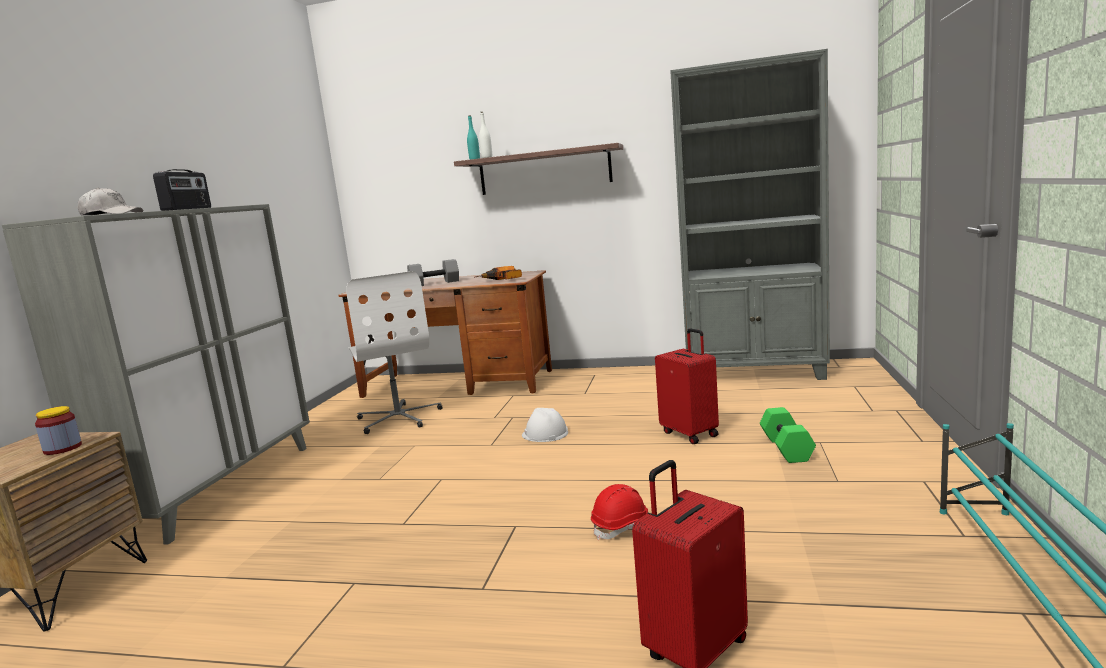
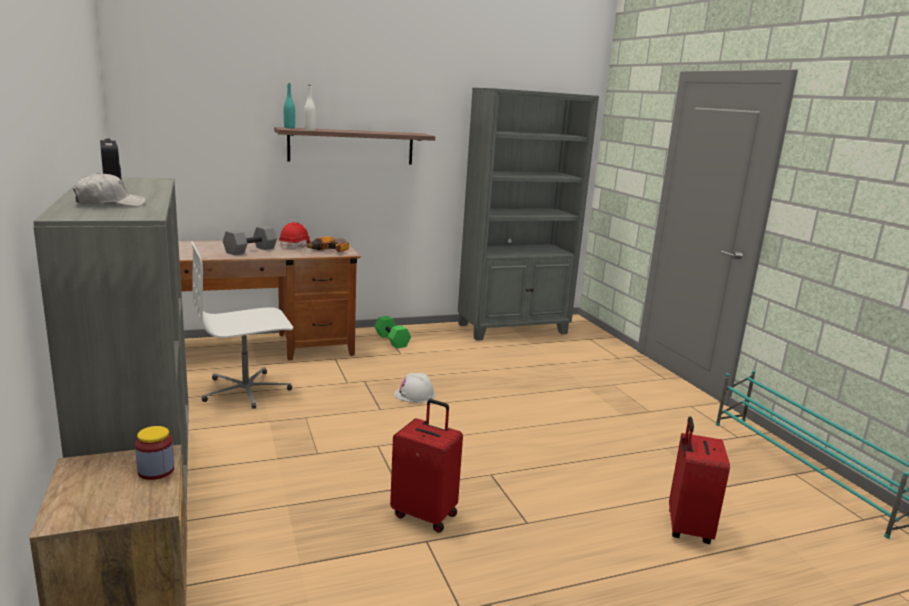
camera: 35 degrees left, 5 degrees up
white office chair [346,271,443,434] -> white office chair turned 120 degrees clockwise [191,241,293,409]
red hard hat [591,484,648,540] -> red hard hat moved to [279,222,311,250]
red suitcase [655,328,719,444] -> red suitcase moved to [390,399,463,533]
green dumbbell [760,407,816,463] -> green dumbbell moved to [374,316,411,348]

